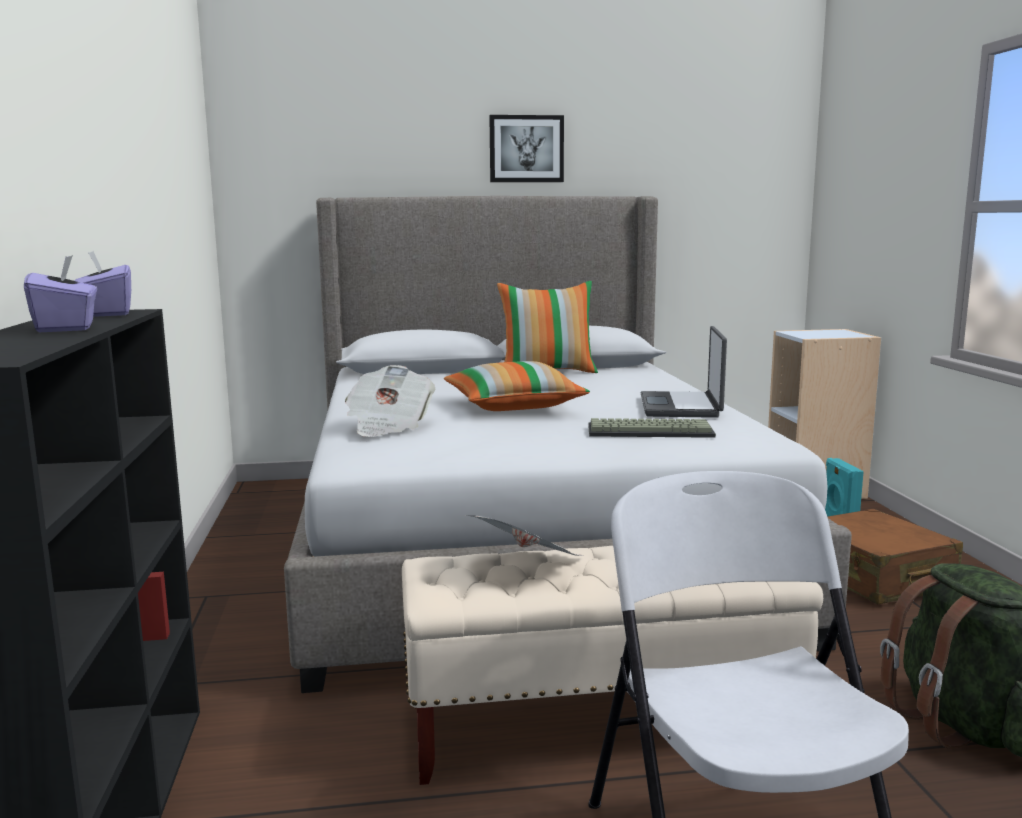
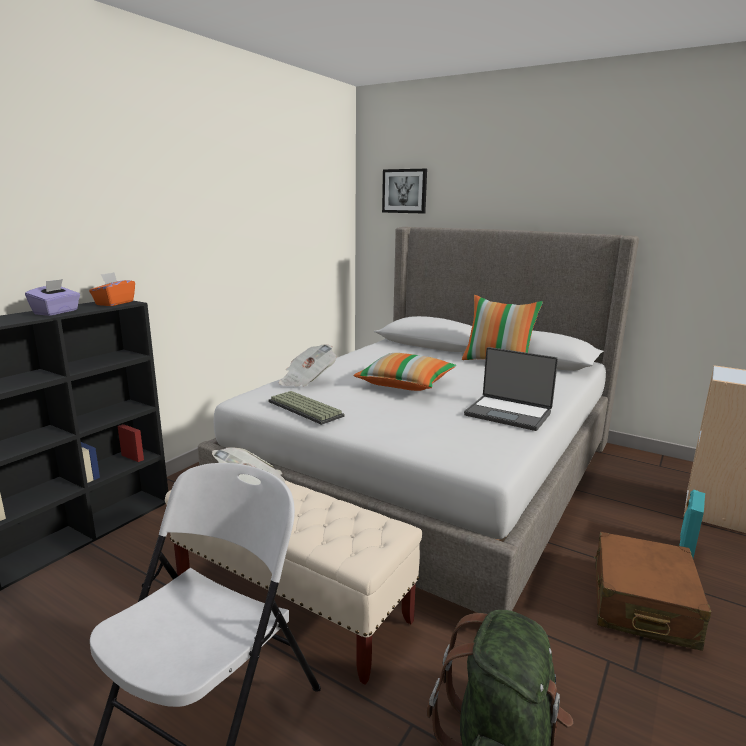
camera: 40 degrees right, 5 degrees up
purple tissue box [74,251,131,317] -> orange tissue box [89,272,135,306]
picture [489,115,564,182] -> picture moved to [382,169,427,214]
keyboard [588,418,716,438] -> keyboard moved to [269,391,345,425]
laptop [641,326,727,418] -> laptop turned 105 degrees counterclockwise [464,347,558,431]

